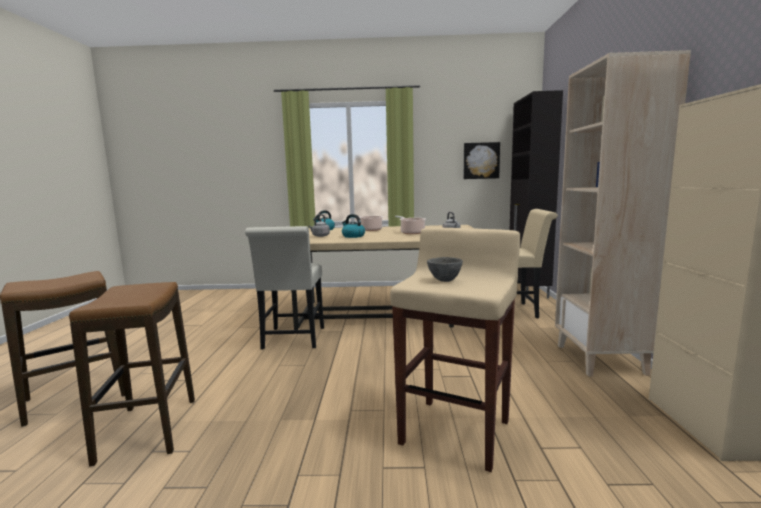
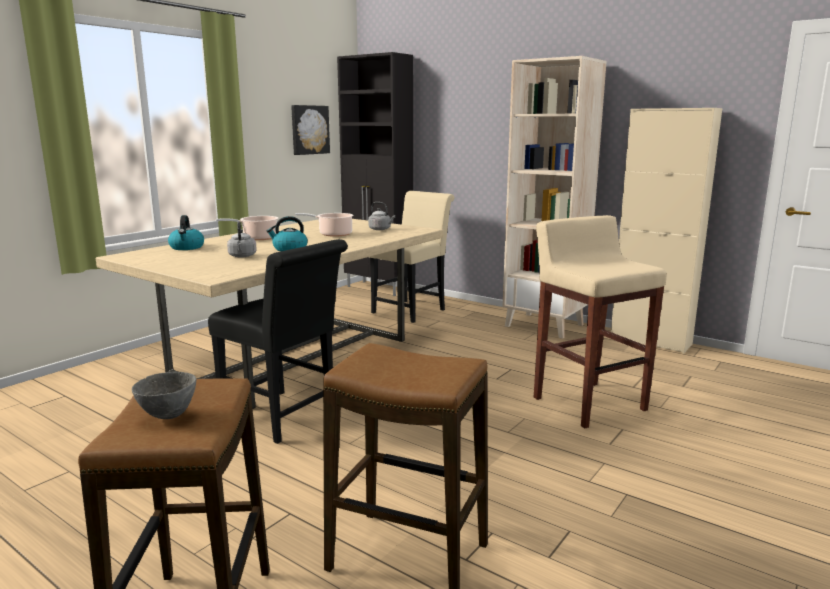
camera: 55 degrees left, 5 degrees up
white chair [245,226,324,349] -> black chair [208,239,348,444]
grey bowl [427,257,463,282] -> grey bowl moved to [132,372,196,419]

